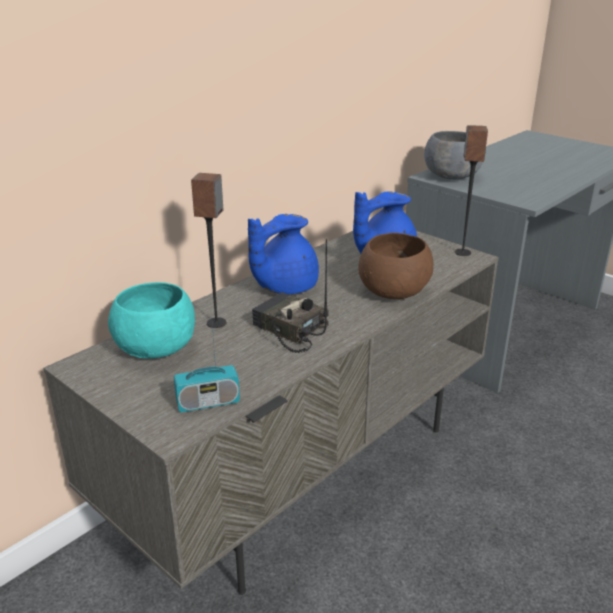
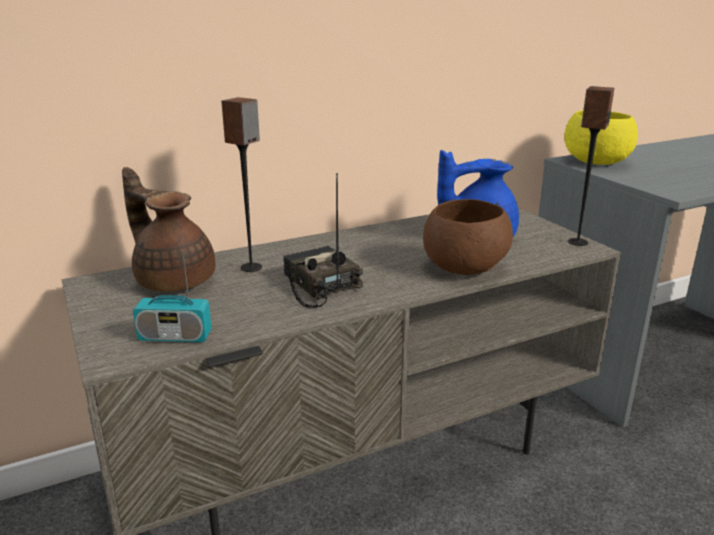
camera: 20 degrees right, 5 degrees down
turquoise bowl [108,282,195,359] -> brown teapot [122,167,215,292]
blue teapot [248,214,319,294] -> none
grey bowl [424,131,483,179] -> yellow bowl [564,110,638,165]

